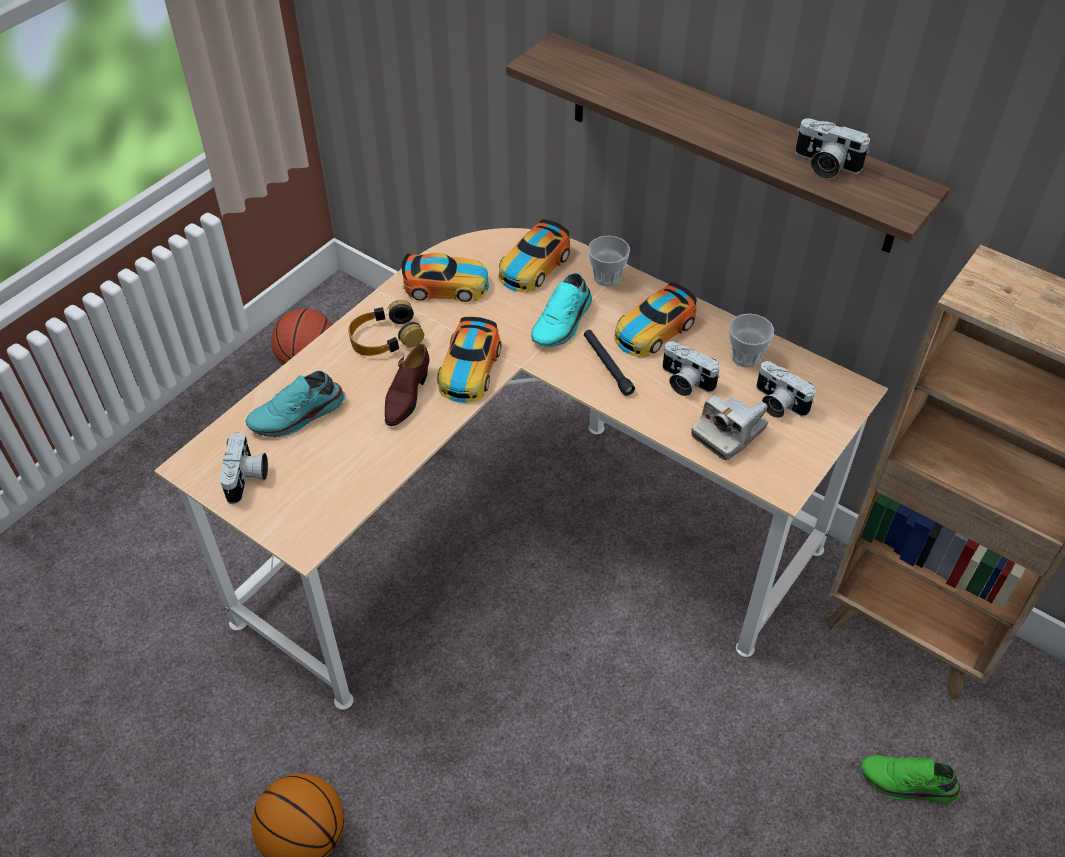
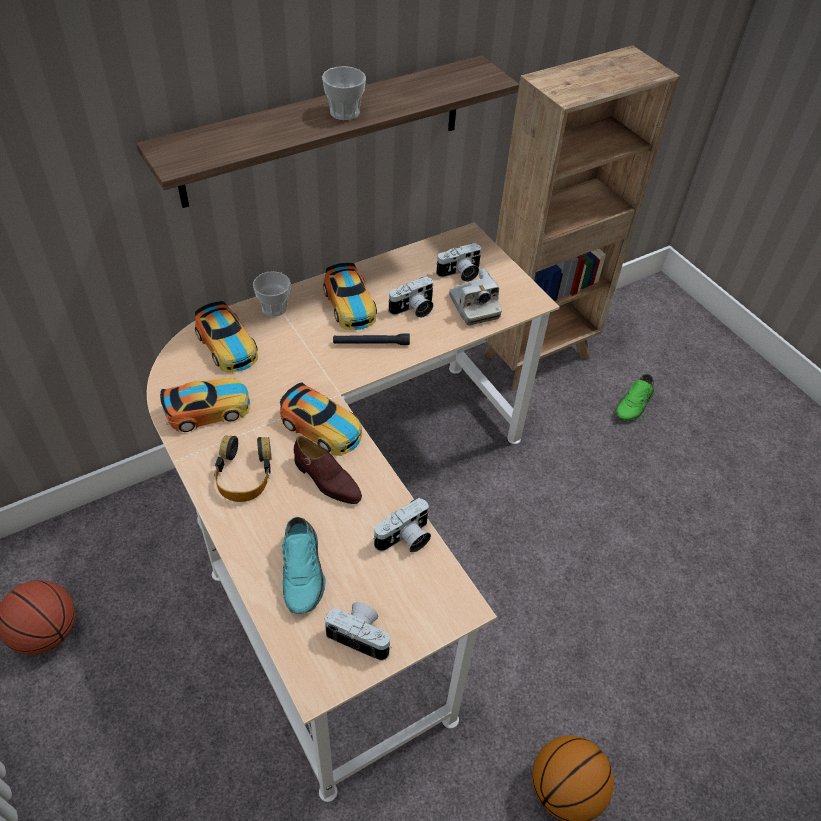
camera: 70 degrees left, 0 degrees up
toy car [402,253,489,302] -> toy car turned 45 degrees clockwise [160,378,250,432]
turquoise shoe [531,273,592,347] -> none
cup [729,313,774,368] -> cup moved to [322,66,366,120]
camera [795,118,870,179] -> camera moved to [374,498,431,553]

